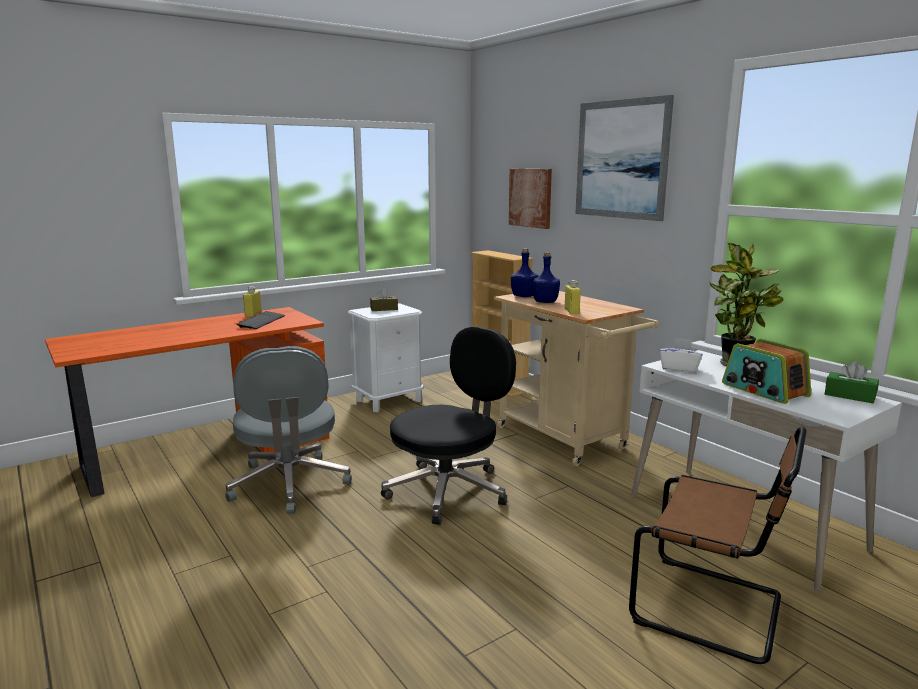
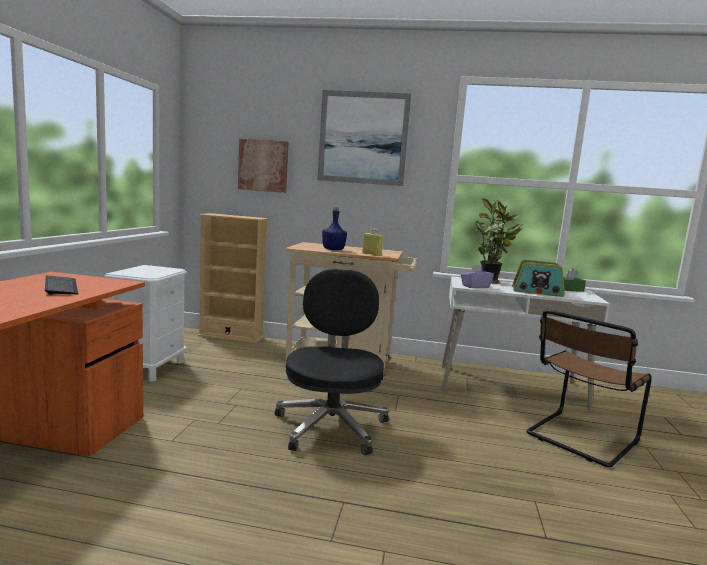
camera: 45 degrees left, 5 degrees down
grey office chair [225,346,352,514] -> none
yellow bottle [243,286,262,317] -> none
brown tissue box [370,288,398,311] -> none
blue bottle [511,248,539,297] -> none
brown chair [629,427,807,664] -> brown chair turned 150 degrees clockwise [526,310,652,467]
white tissue box [660,338,703,373] -> purple tissue box [461,265,494,288]

